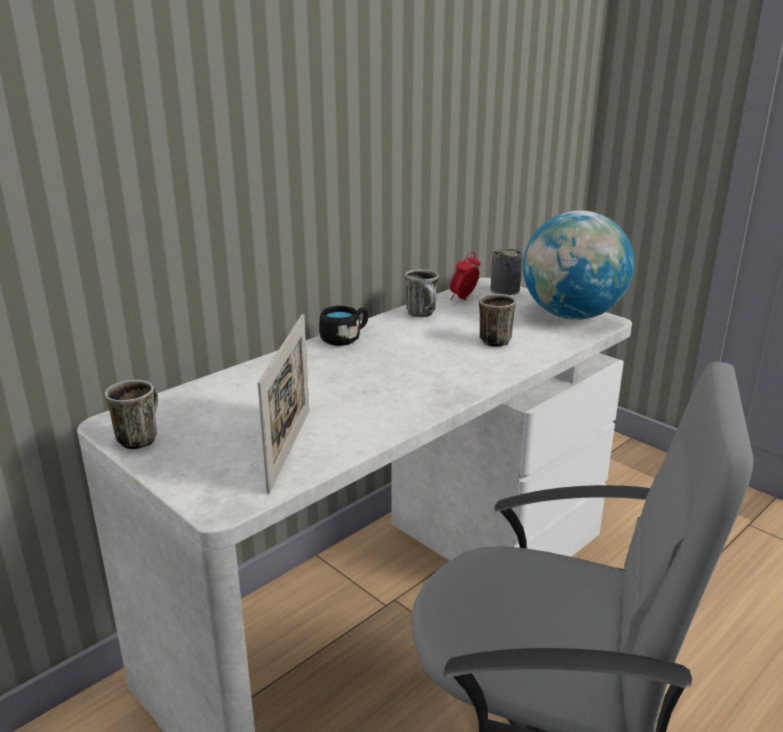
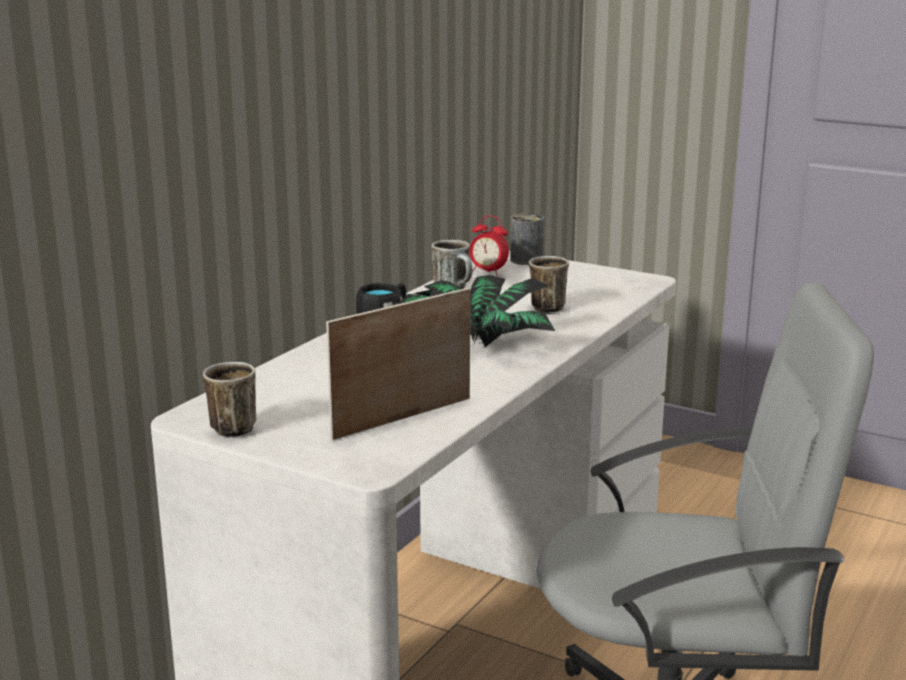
camera: 15 degrees left, 5 degrees down
picture frame [258,314,309,494] -> picture frame turned 120 degrees counterclockwise [326,288,470,440]
alarm clock [450,252,481,300] -> alarm clock turned 90 degrees counterclockwise [469,216,509,276]
globe [523,210,634,320] -> none
none -> potted plant [398,275,556,347]

